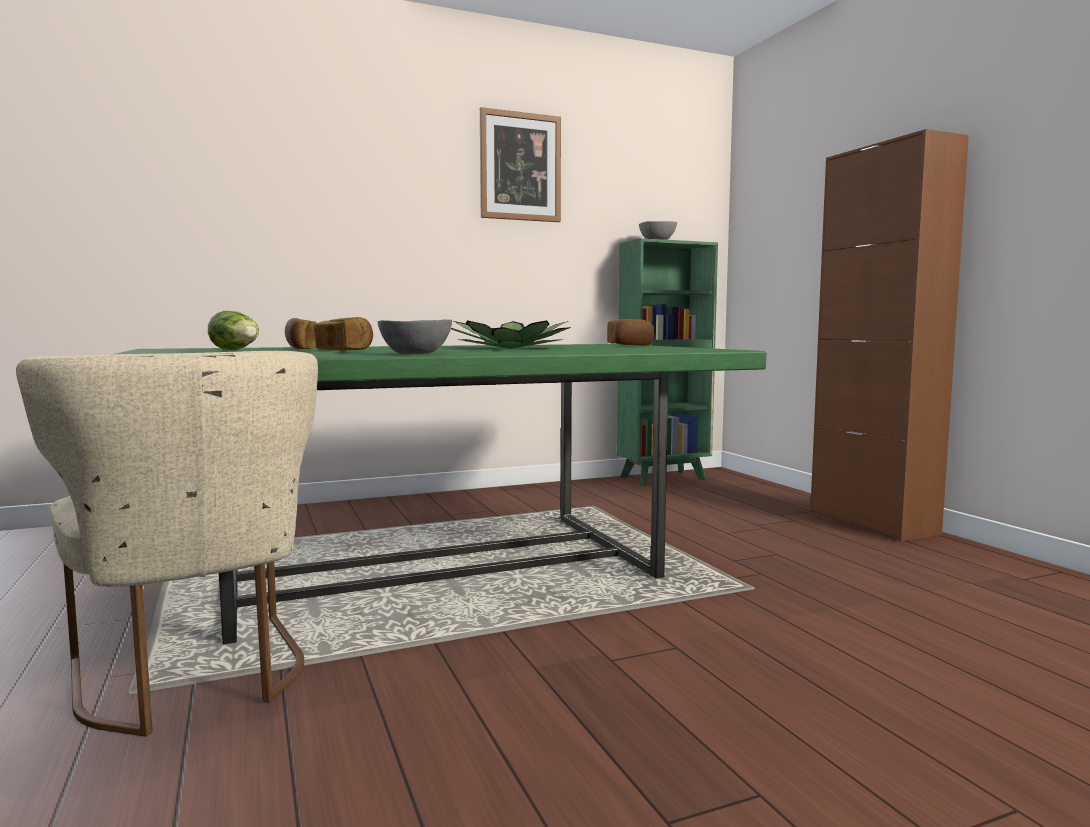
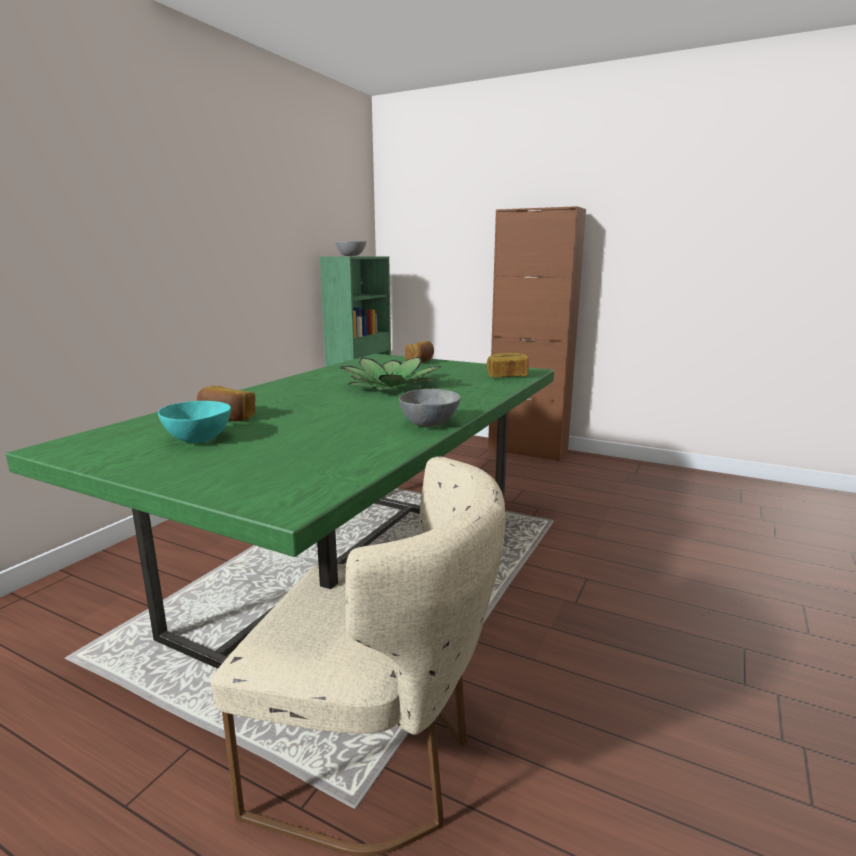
camera: 40 degrees left, 10 degrees up
lettuce [208,311,259,350] -> turquoise bowl [158,401,231,443]
bread [314,317,373,351] -> bread moved to [487,353,529,378]
picture [480,107,561,222] -> none

